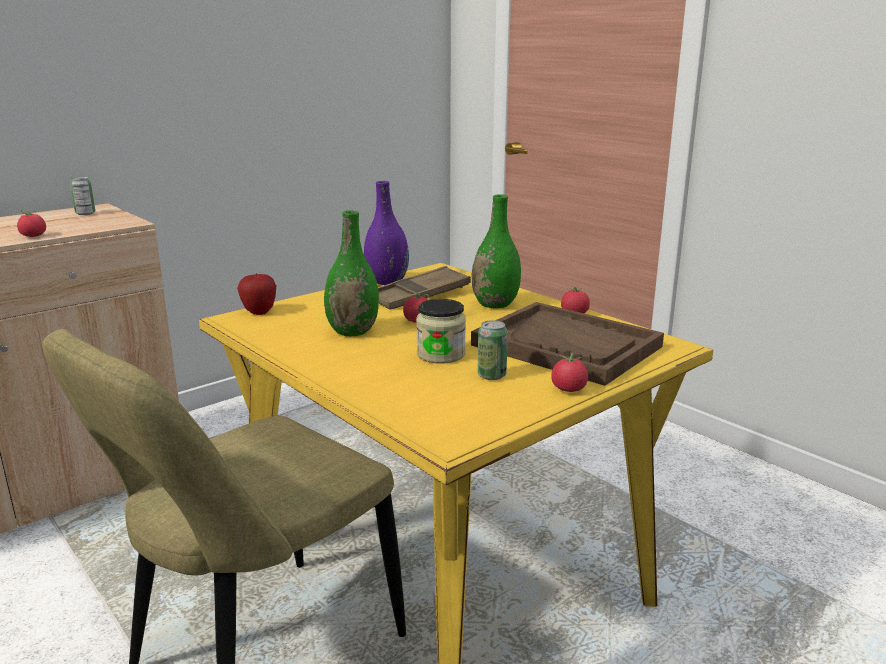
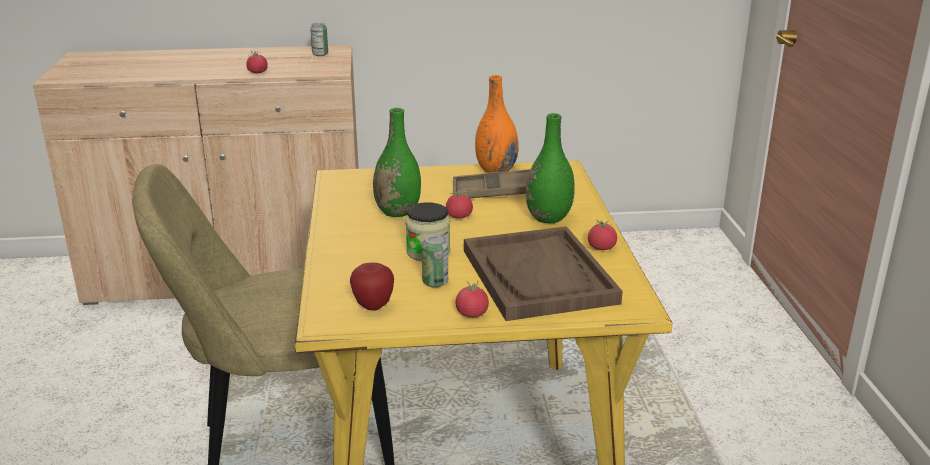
camera: 35 degrees right, 5 degrees up
apple [237,273,276,315] -> apple moved to [350,263,394,311]
purple vase [364,181,409,285] -> orange vase [475,75,519,173]

